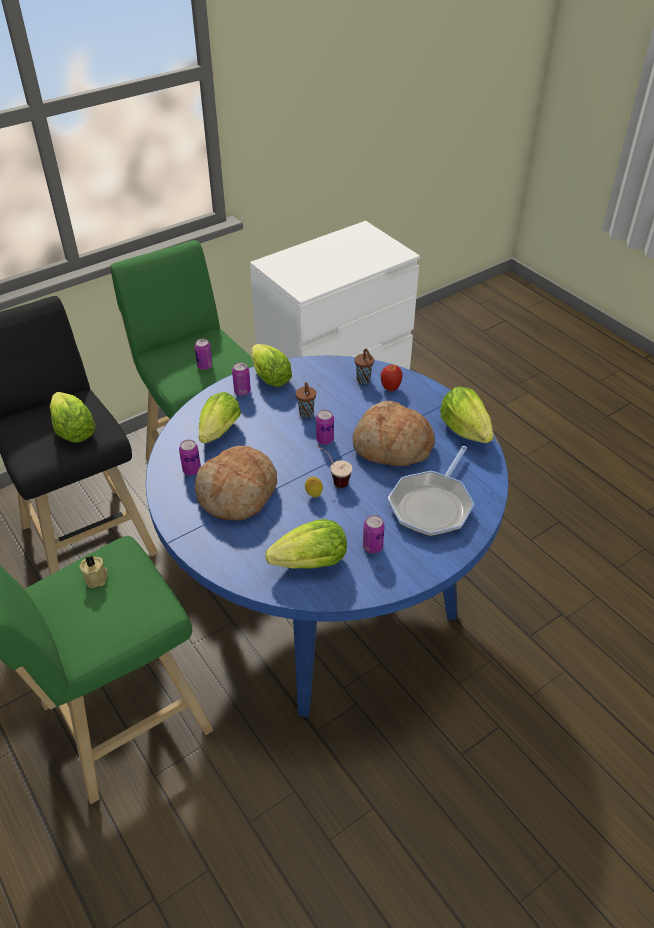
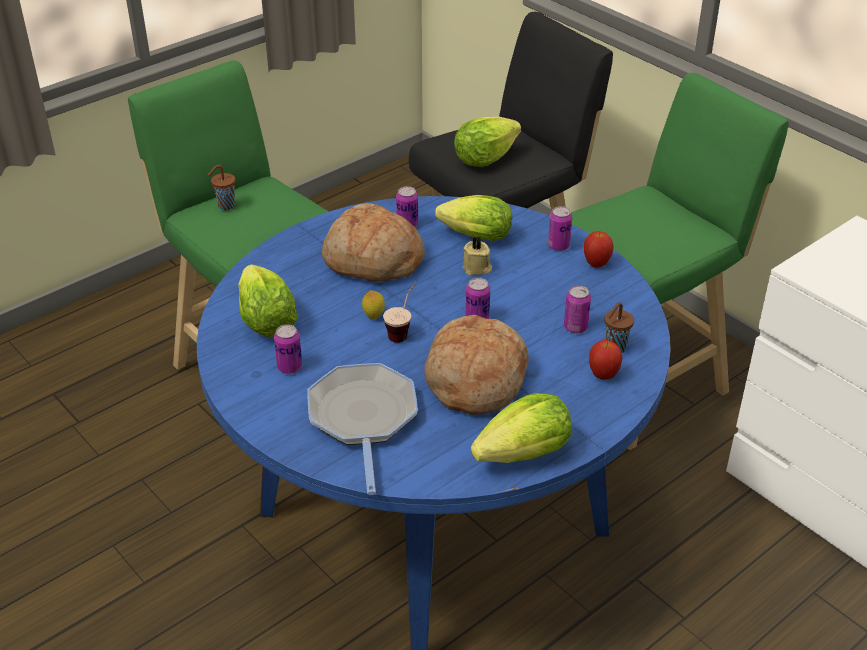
camera: 85 degrees right, 5 degrees down
beige candle [80,556,108,588] -> beige candle moved to [462,236,492,275]
can [194,339,213,370] -> can moved to [564,285,591,333]
lettuce [252,344,292,387] -> apple [584,231,614,268]
brown cup [296,382,316,418] -> brown cup moved to [208,165,235,210]
frying pan [388,446,474,536] -> frying pan turned 60 degrees clockwise [308,363,418,495]

